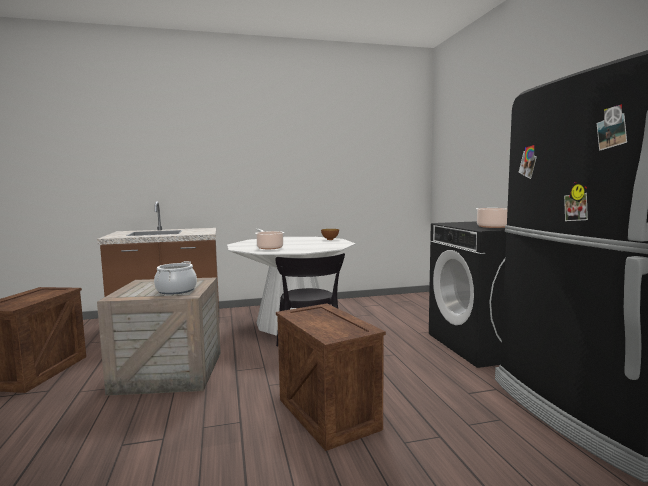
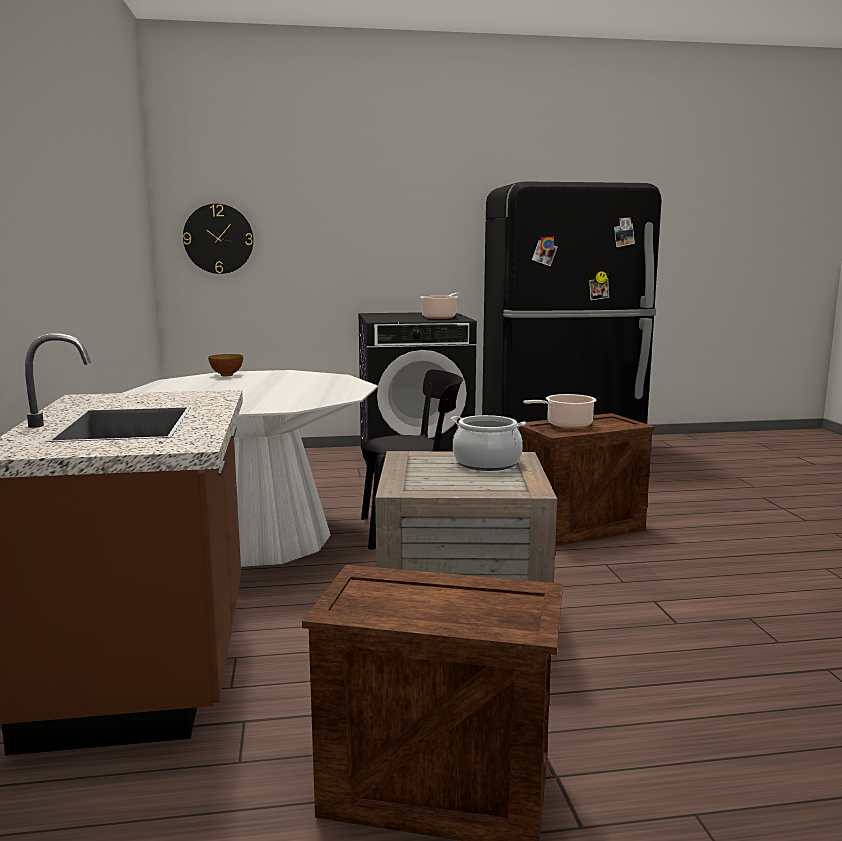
camera: 85 degrees left, 5 degrees up
cooking pot [255,229,284,249] -> cooking pot moved to [523,394,596,428]
none -> wall clock [183,204,253,274]

